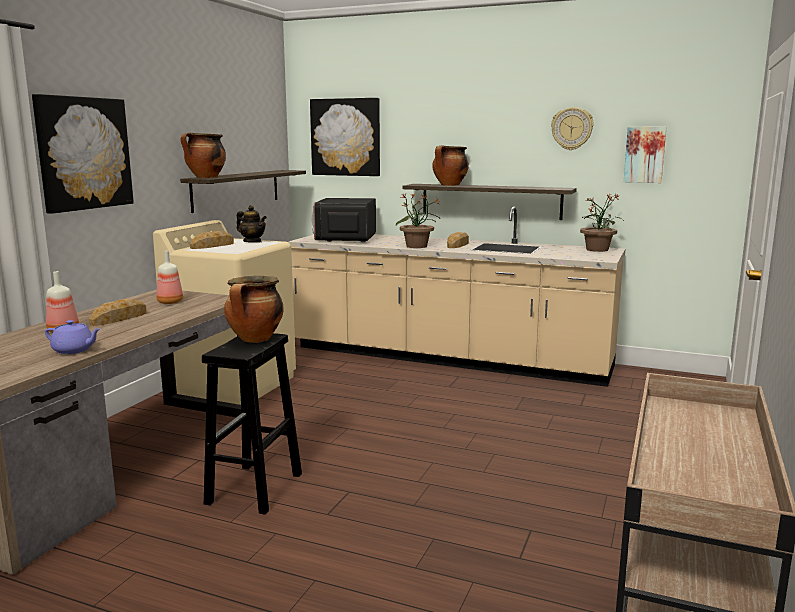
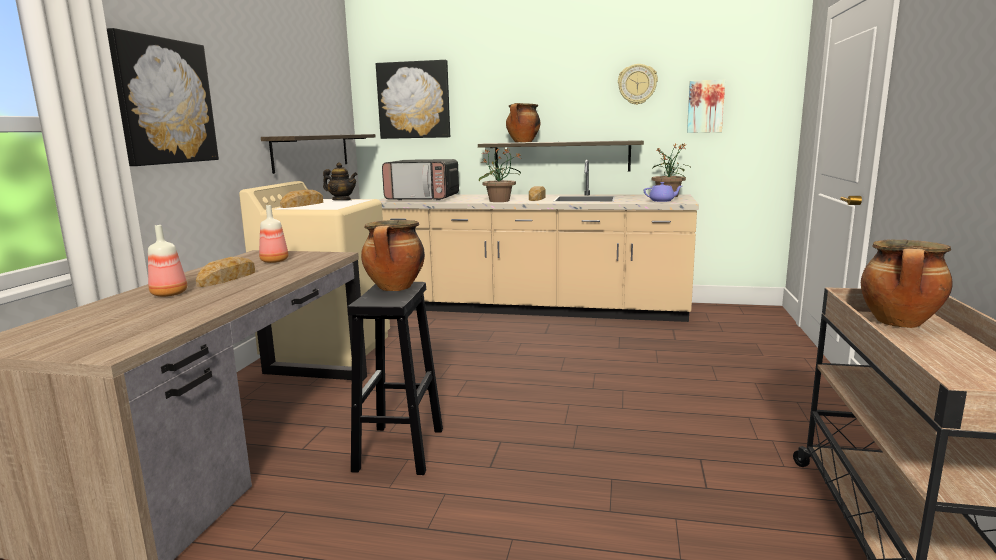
camera: 10 degrees left, 0 degrees up
purple teapot [45,320,100,354] -> purple teapot moved to [644,182,682,202]
cooking pot [181,133,226,178] -> cooking pot moved to [861,240,953,328]
microwave [312,198,376,242] -> microwave turned 75 degrees counterclockwise [382,159,459,200]

